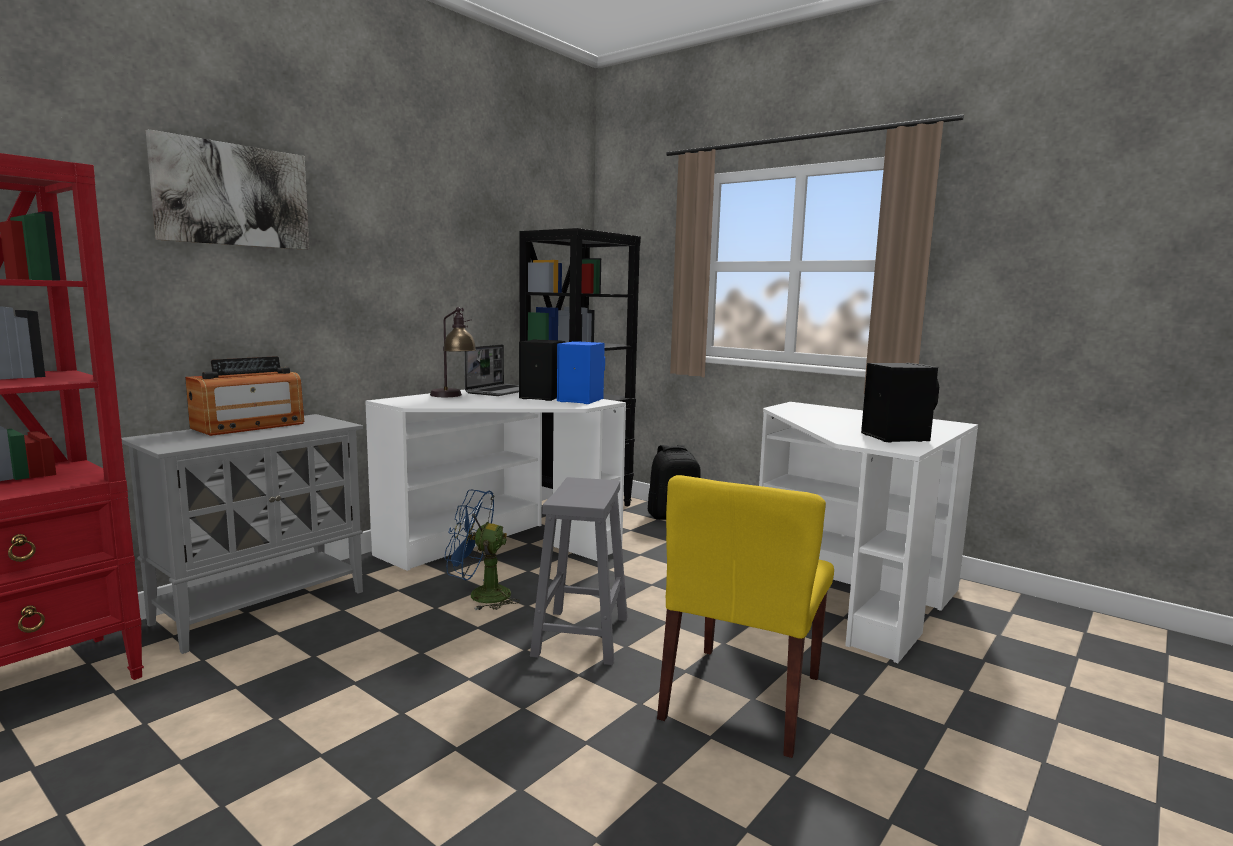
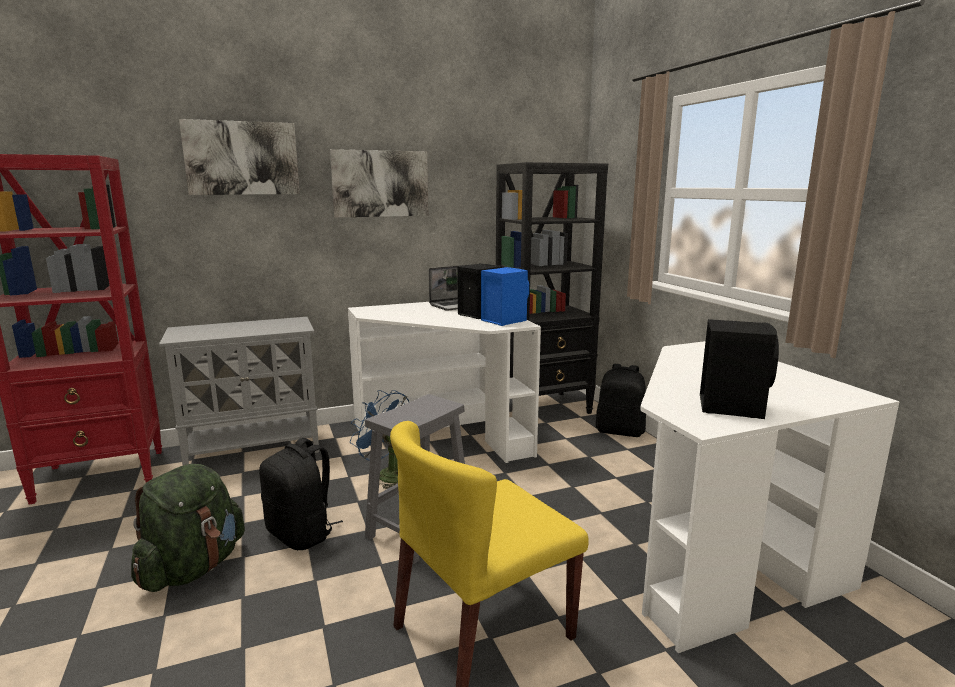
camera: 30 degrees right, 5 degrees up
radio [185,356,304,436] -> none
table lamp [430,307,476,397] -> none
none -> green backpack [131,464,245,592]
none -> black backpack [259,438,343,550]
none -> picture [330,149,429,218]

